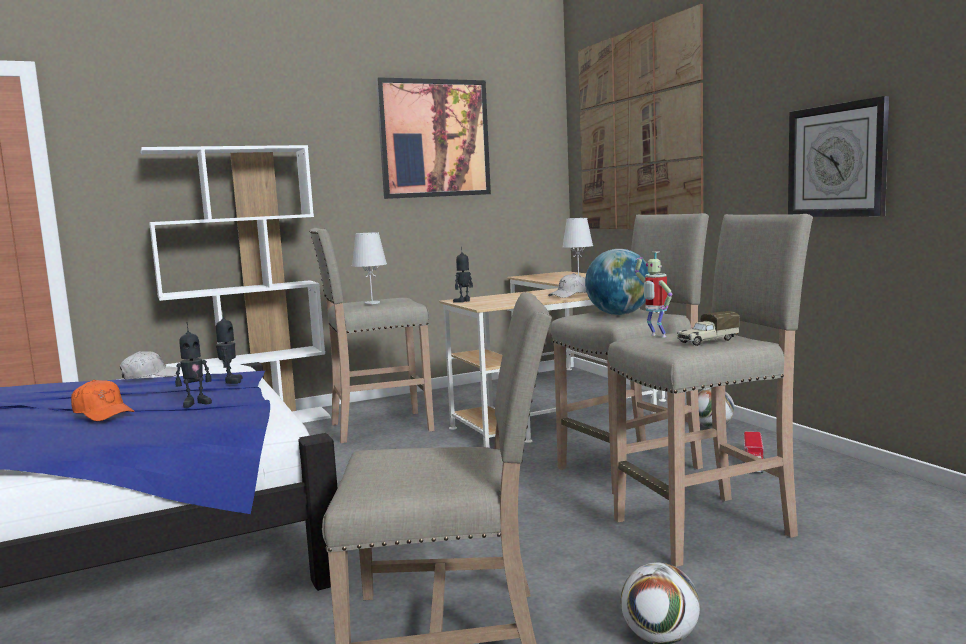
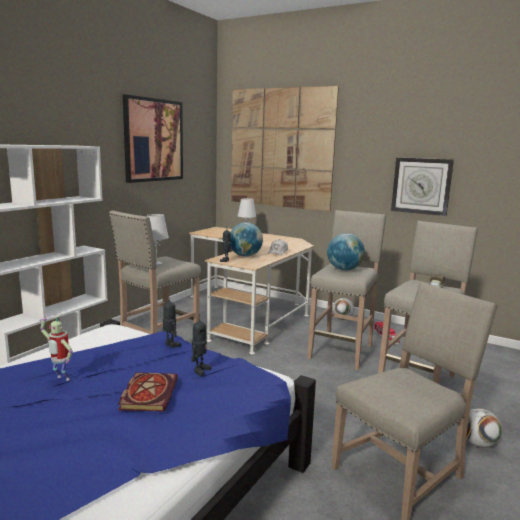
camera: 35 degrees left, 5 degrees up
orange cap [71,380,135,421] -> book [118,372,178,412]
white cap [120,351,180,379] -> none
toy robot [635,252,672,338] -> toy robot moved to [39,315,73,381]
none -> globe [230,222,263,257]

